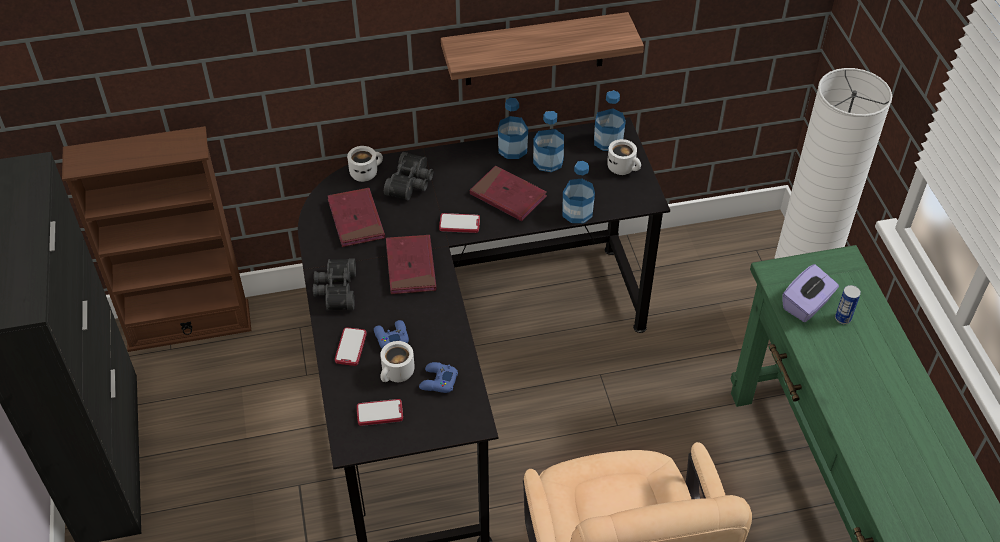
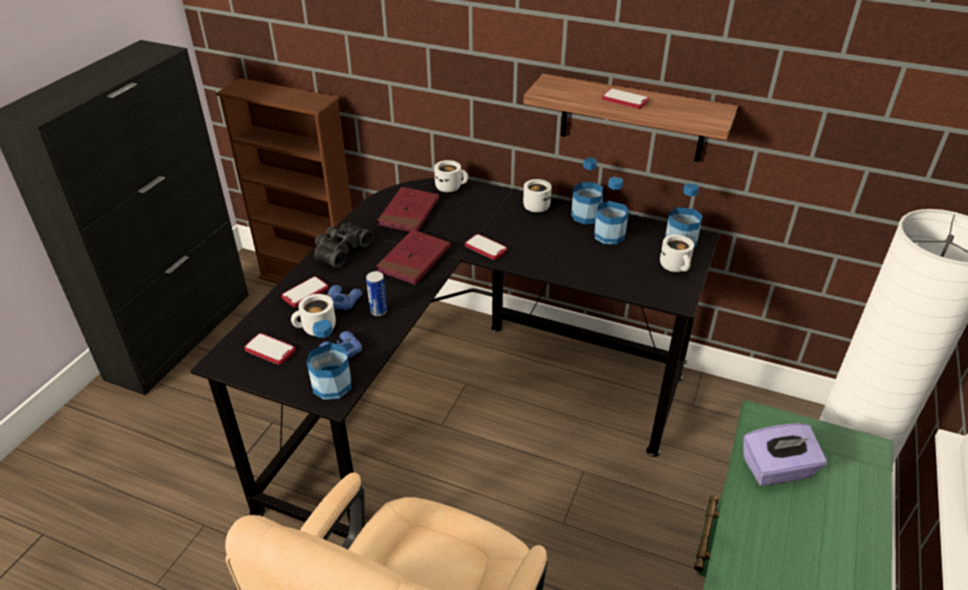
camera: 35 degrees right, 10 degrees down
black binoculars [384,152,433,200] -> none
red book [470,166,547,221] -> none
bottle [562,161,595,223] -> bottle moved to [306,319,351,400]
can [835,285,861,324] -> can moved to [366,271,387,316]
none -> white mug [523,179,552,212]
none -> phone [602,88,649,109]

